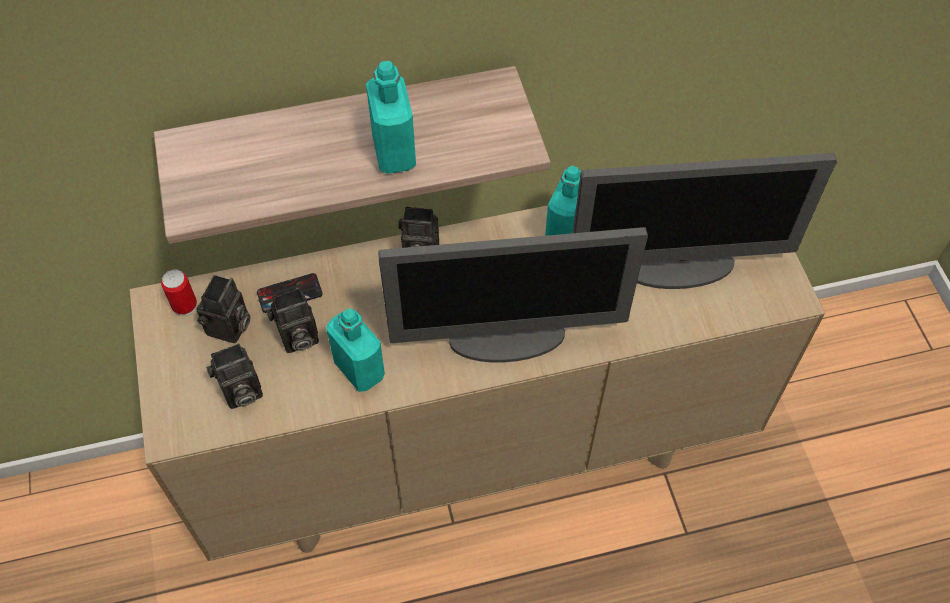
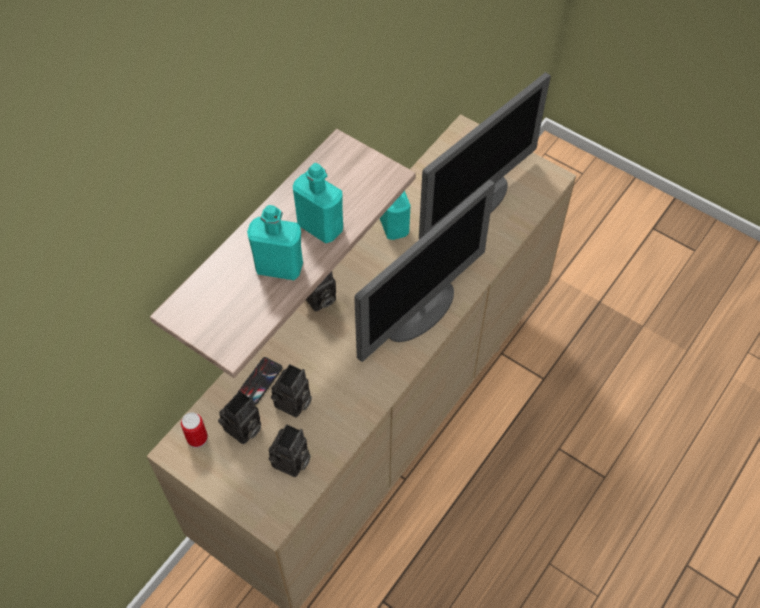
camera: 40 degrees left, 0 degrees up
camera [196,275,251,343] -> camera turned 60 degrees clockwise [218,391,261,445]
turquoise bottle [326,308,385,392] -> turquoise bottle moved to [247,205,303,280]

